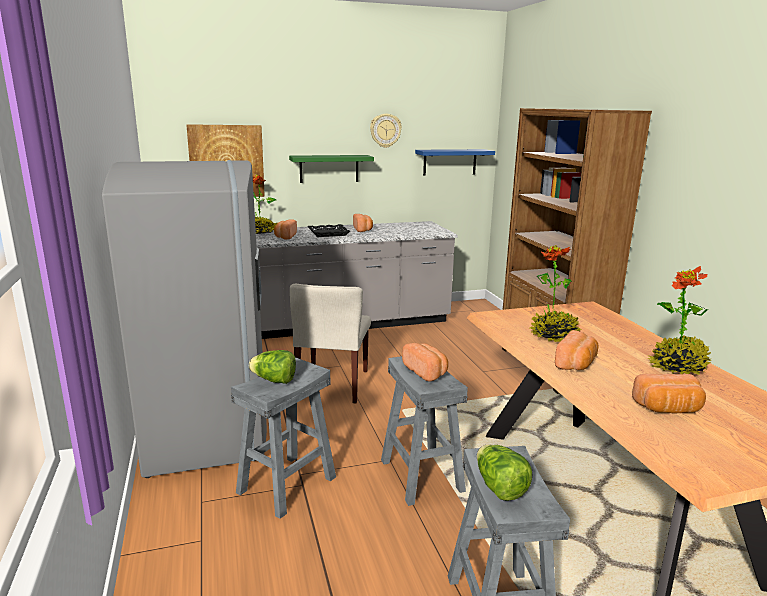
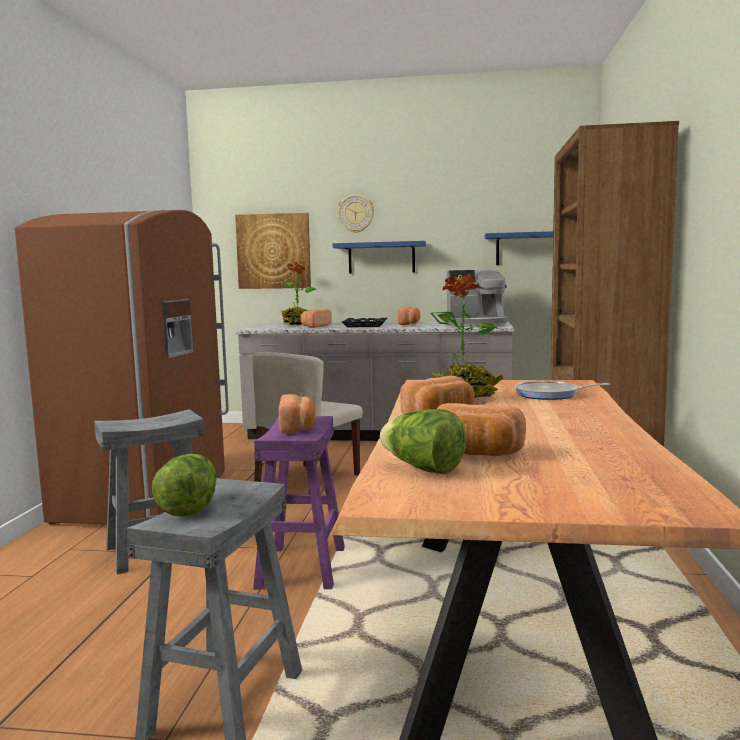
camera: 25 degrees right, 10 degrees down
grey fridge [101,160,267,478] -> brown fridge [15,210,229,525]
lettuce [249,350,296,384] -> lettuce moved to [380,409,466,474]
green shelf [289,155,374,183] -> blue shelf [332,241,426,274]
wall clock [370,114,402,148] -> wall clock moved to [337,195,374,233]
grey stool [381,356,468,506] -> purple stool [253,416,345,590]
potted plant [648,266,711,375] -> none
none -> coffee machine [442,270,508,327]
none -> frying pan [515,381,611,400]

